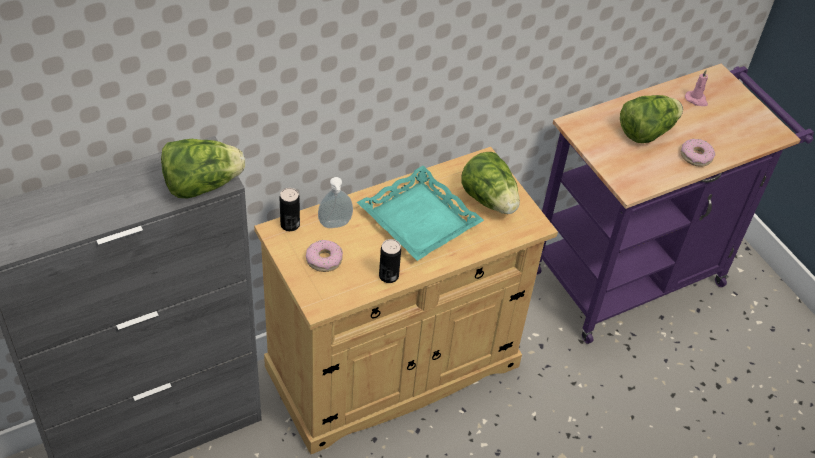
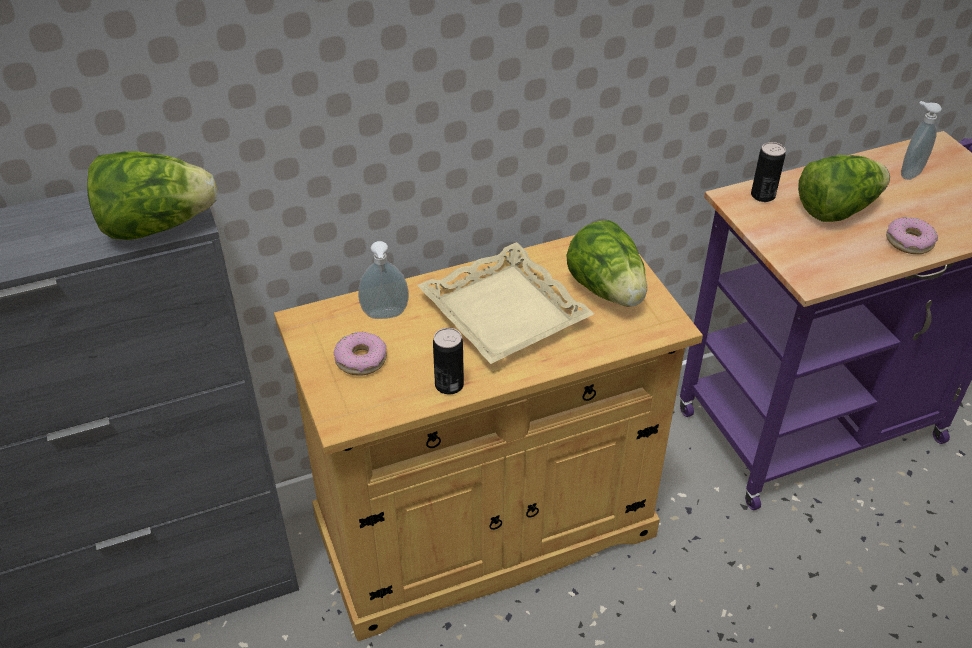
camera: 10 degrees right, 5 degrees down
can [279,188,300,231] -> can moved to [751,142,786,202]
turquoise tray [357,166,484,261] -> beige tray [417,242,594,364]
pink candle [685,69,708,106] -> soap dispenser [901,101,942,180]

